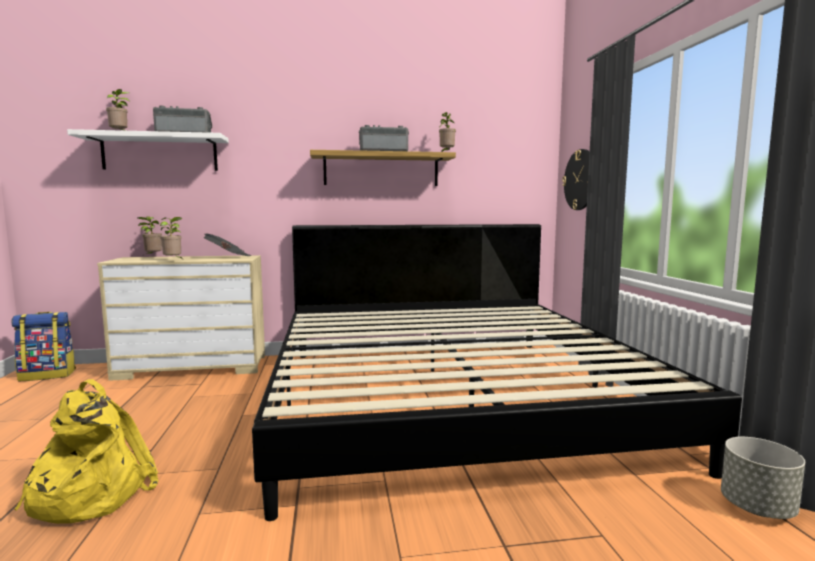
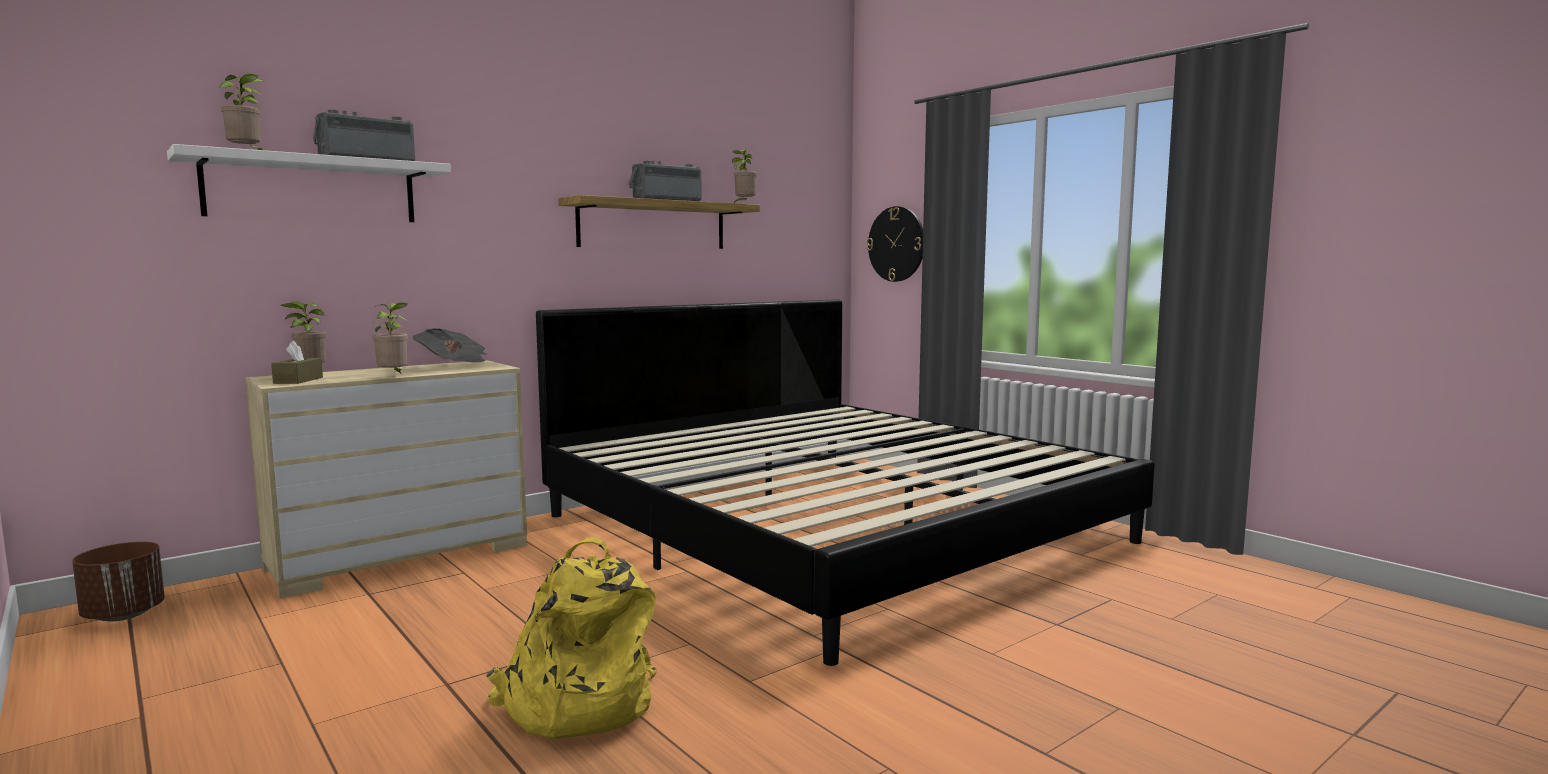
camera: 30 degrees left, 0 degrees up
backpack [11,312,76,382] -> brown planter [72,542,165,621]
grey planter [721,437,805,519] -> none
none -> brown tissue box [271,341,323,384]

